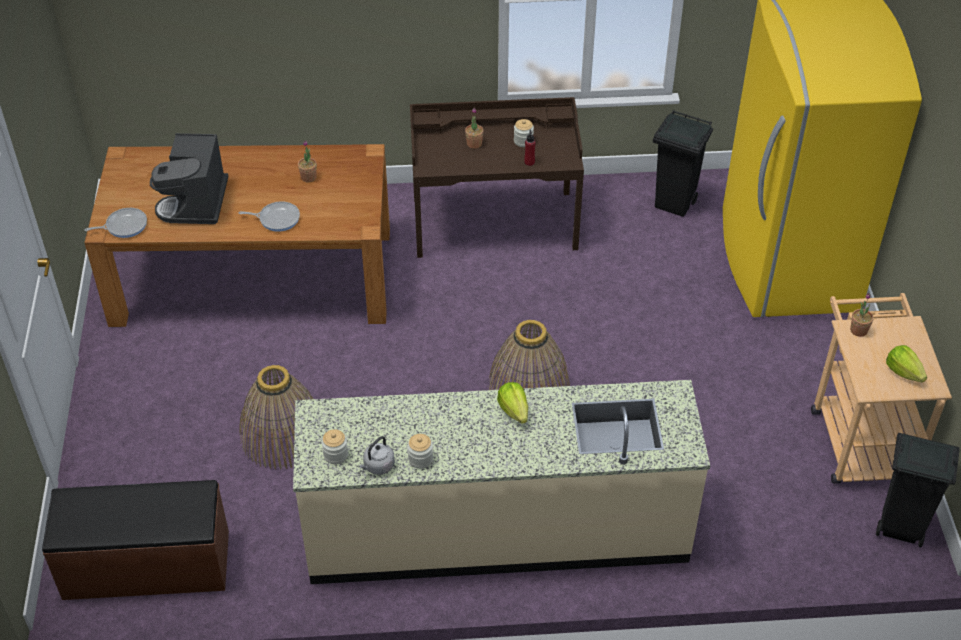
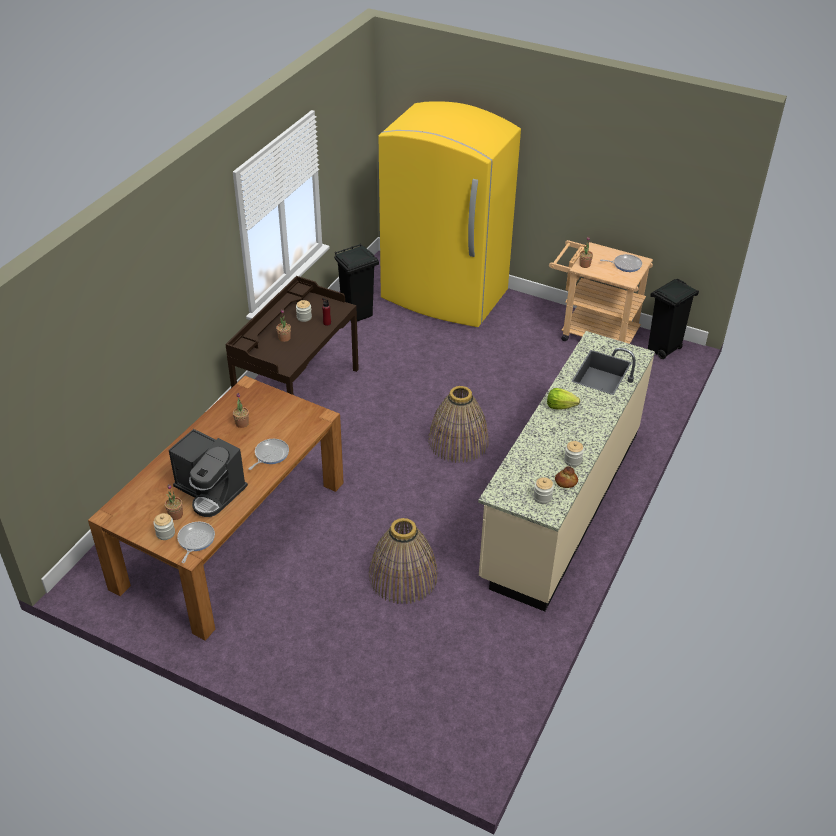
camera: 60 degrees left, 5 degrees down
brown bench [42,480,229,600] -> none
grey kettle [359,436,395,475] -> bread [555,466,578,488]
lettuce [886,345,927,382] -> frying pan [600,254,642,272]
none -> jar [153,513,175,540]
none -> potted plant [165,484,183,520]

